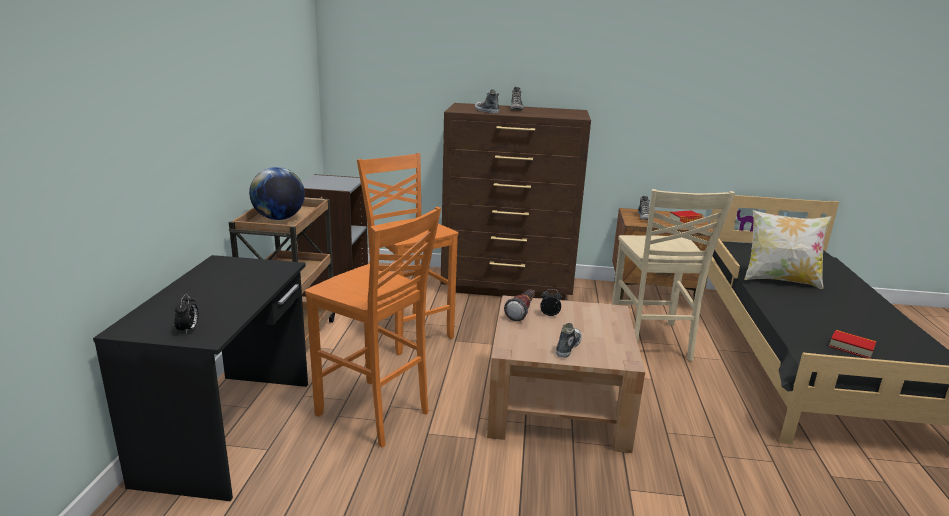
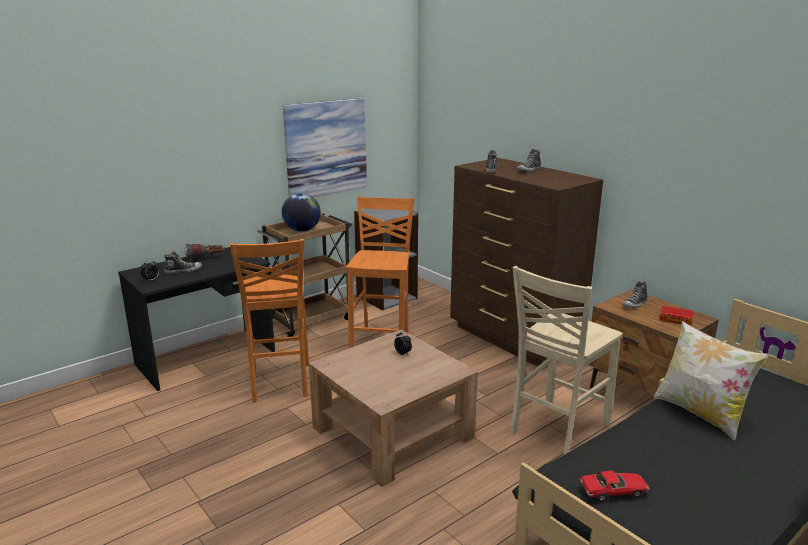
camera: 45 degrees right, 0 degrees up
flashlight [504,289,535,321] -> flashlight moved to [185,243,225,261]
shoe [556,323,582,358] -> shoe moved to [164,251,202,274]
book [829,330,877,359] -> toy car [580,470,649,502]
none -> picture [283,98,367,197]

